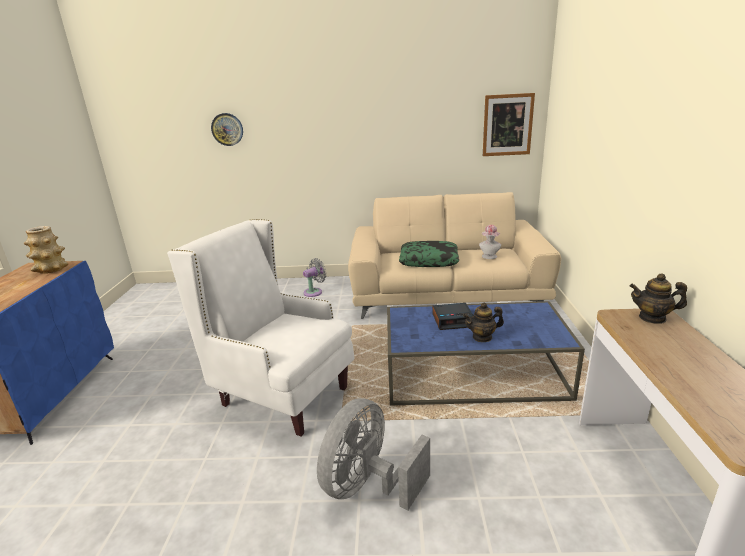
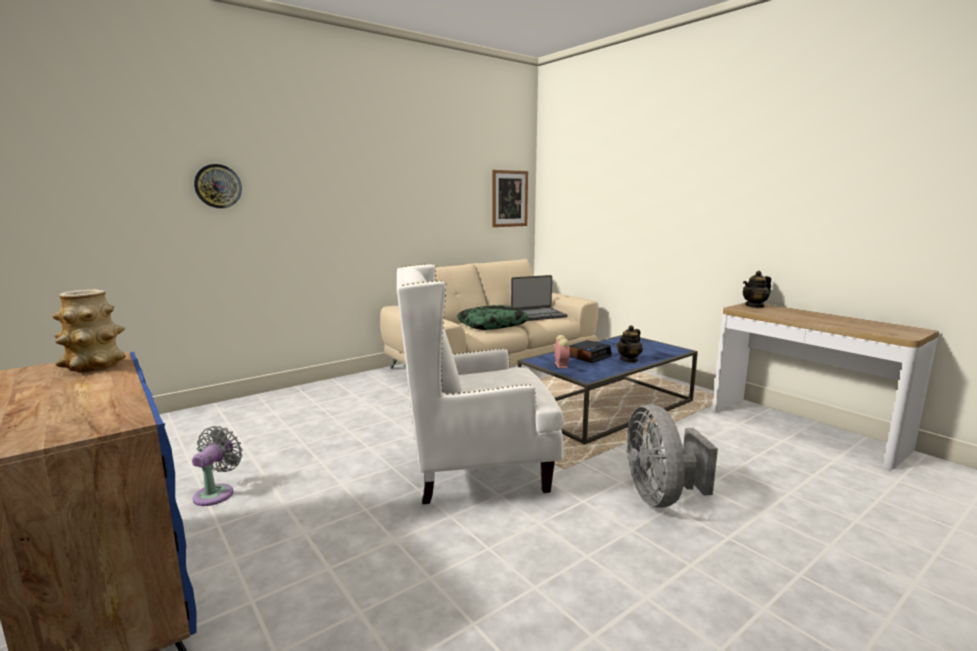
camera: 40 degrees left, 10 degrees down
grey fan [303,258,326,297] -> grey fan moved to [192,426,243,506]
hat [479,225,501,259] -> laptop [511,275,567,321]
none -> alarm clock [553,335,570,368]

